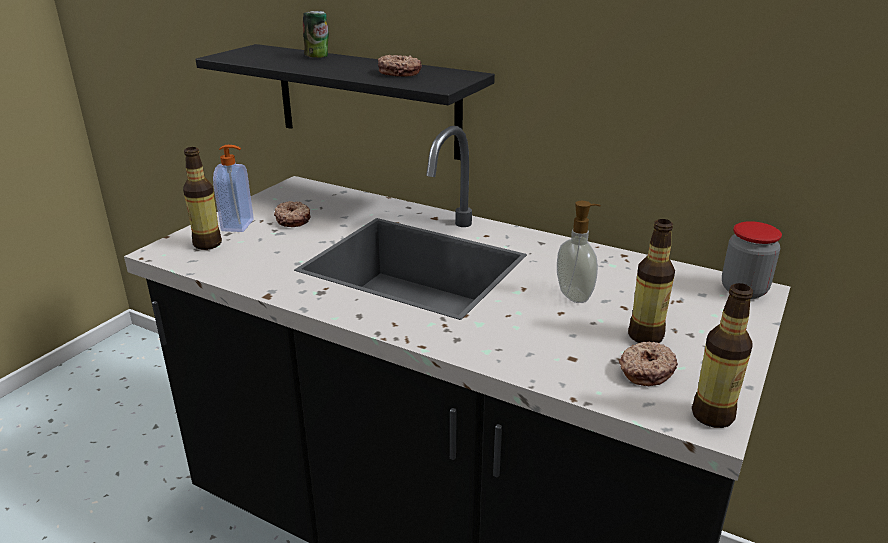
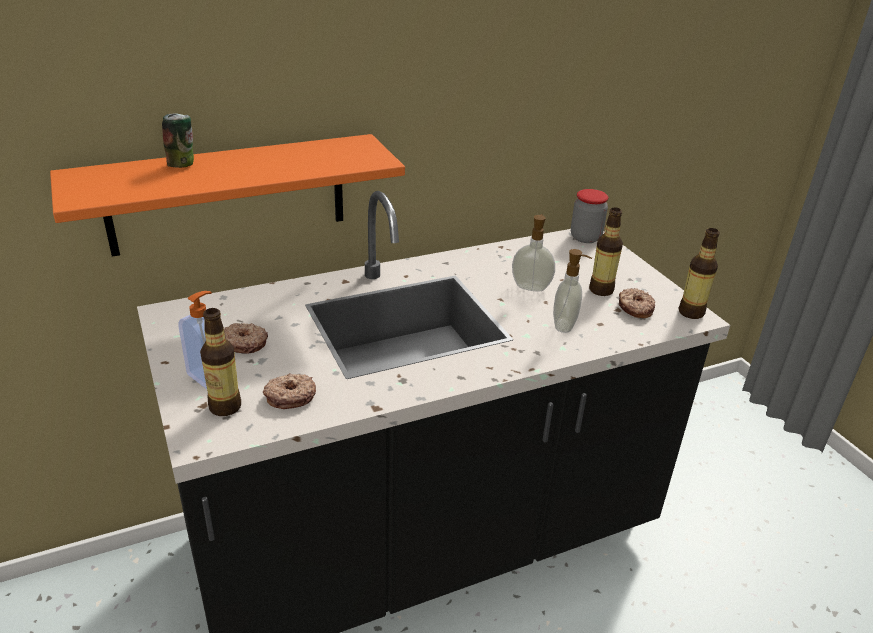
camera: 55 degrees left, 5 degrees up
black shelf [195,44,495,160] -> orange shelf [50,134,405,257]
donut [378,55,422,77] -> donut moved to [263,373,316,409]
none -> soap dispenser [553,249,592,333]

